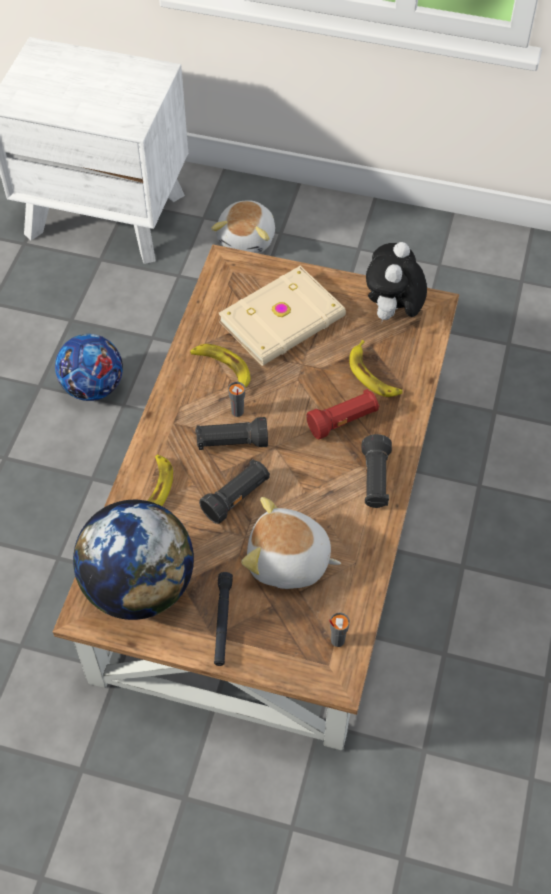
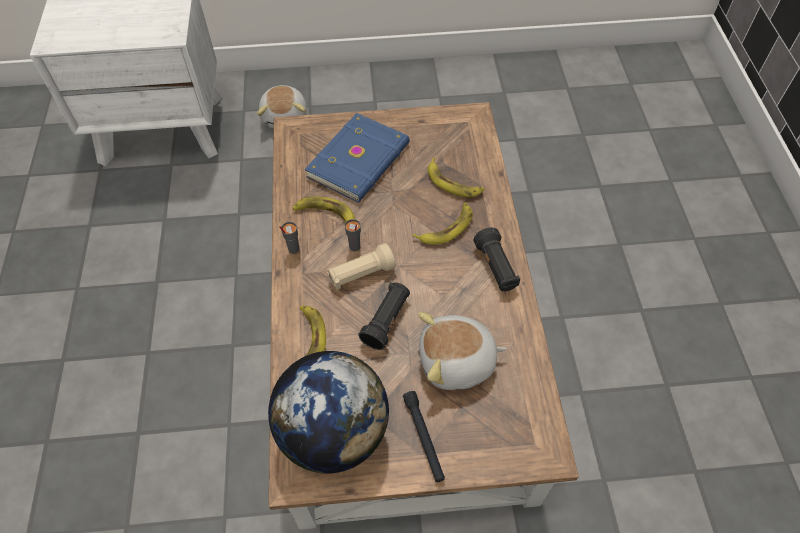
camera: 20 degrees left, 0 degrees up
football [55,334,123,401] -> none
black flashlight [195,417,268,450] -> beige flashlight [327,243,396,290]
beige book [219,266,346,366] -> blue book [305,113,410,203]
red flashlight [306,389,379,439] -> banana [413,202,473,245]
grey cup [329,612,350,647] -> grey cup moved to [279,222,300,254]
plush toy [366,242,427,321] -> none

